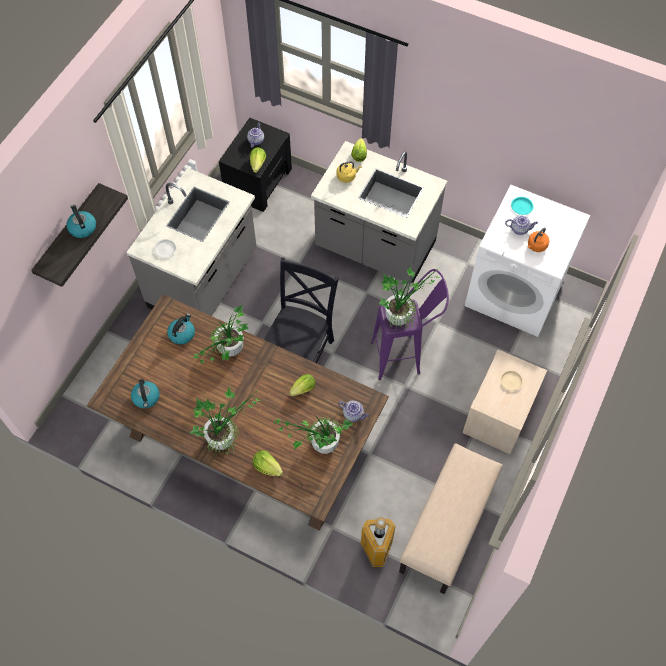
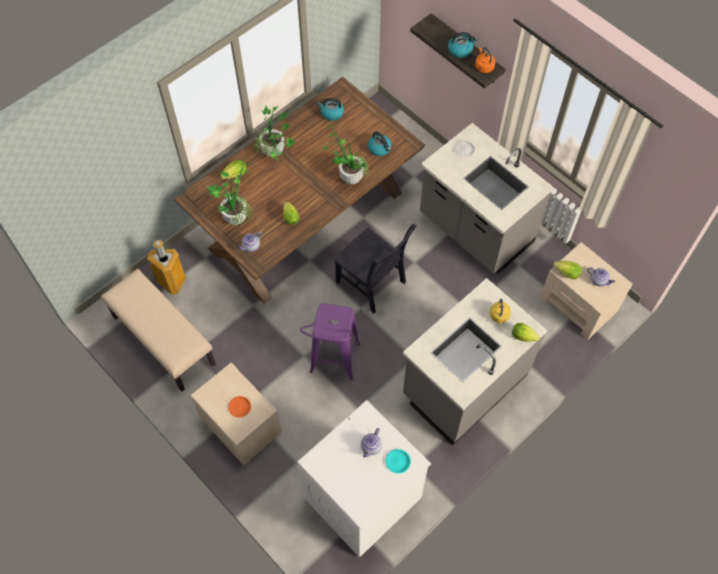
camera: 110 degrees right, 0 degrees up
black nightstand [219,118,292,212] -> beige nightstand [539,242,633,340]
potted plant [379,267,440,330] -> none
beige plate [500,370,523,391] -> orange plate [228,396,251,418]
orange kettle [528,228,549,252] -> orange kettle moved to [475,47,495,73]

